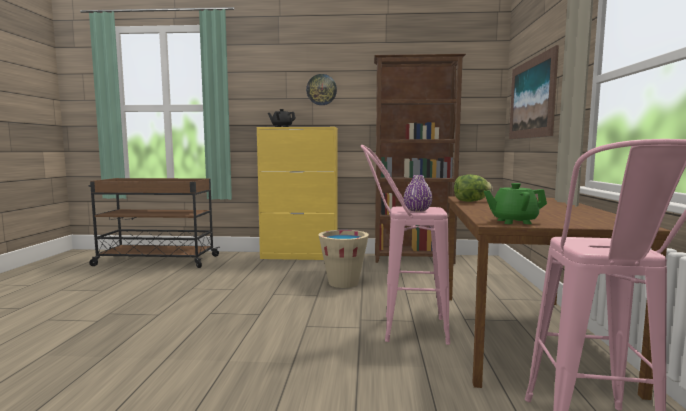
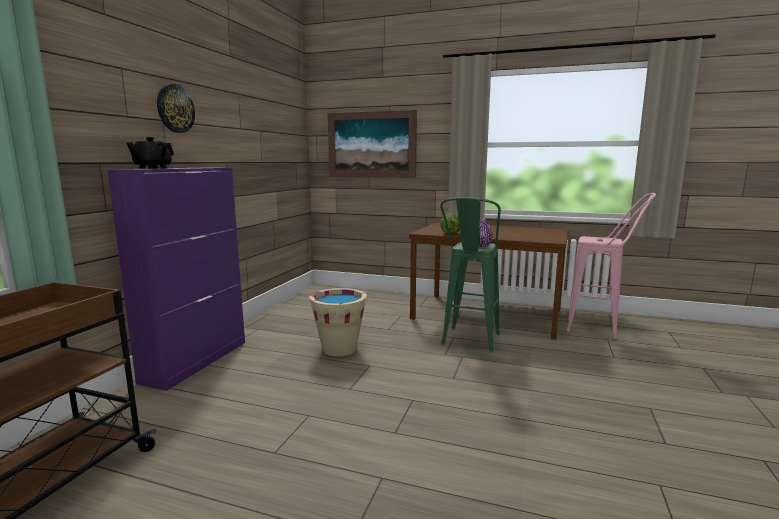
camera: 75 degrees left, 5 degrees up
yellow cabinet [257,127,338,260] -> purple cabinet [107,168,245,391]
pink stool [361,145,450,345] -> green stool [440,197,501,352]
brown bookcase [374,54,466,264] -> none
green teapot [484,183,547,224] -> none

